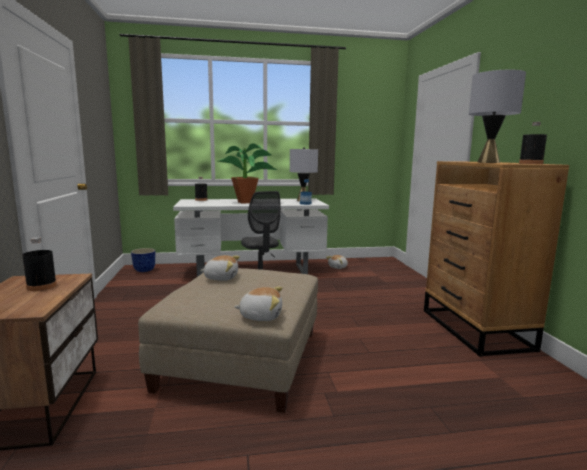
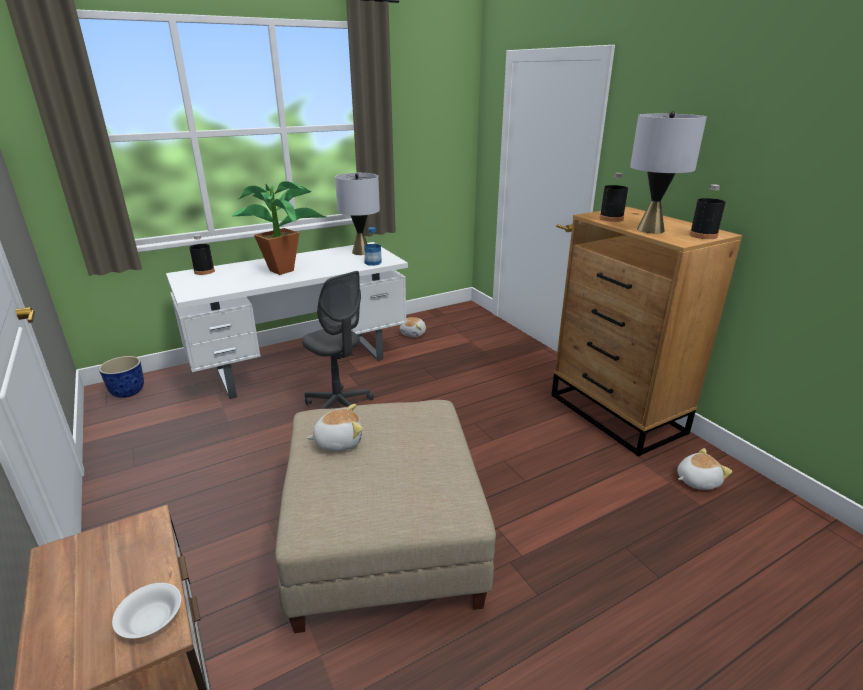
camera: 20 degrees left, 15 degrees up
black bottle [22,237,57,291] -> black bottle moved to [600,173,628,222]
plush toy [234,287,282,321] -> plush toy moved to [677,448,732,490]
none -> white bowl [112,583,181,639]

